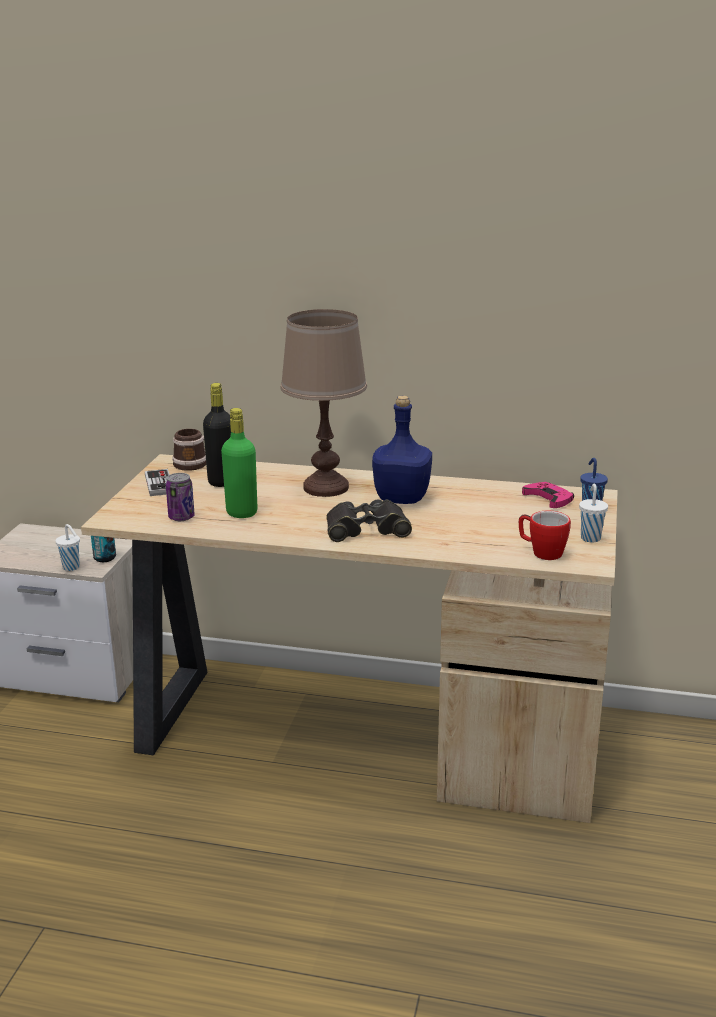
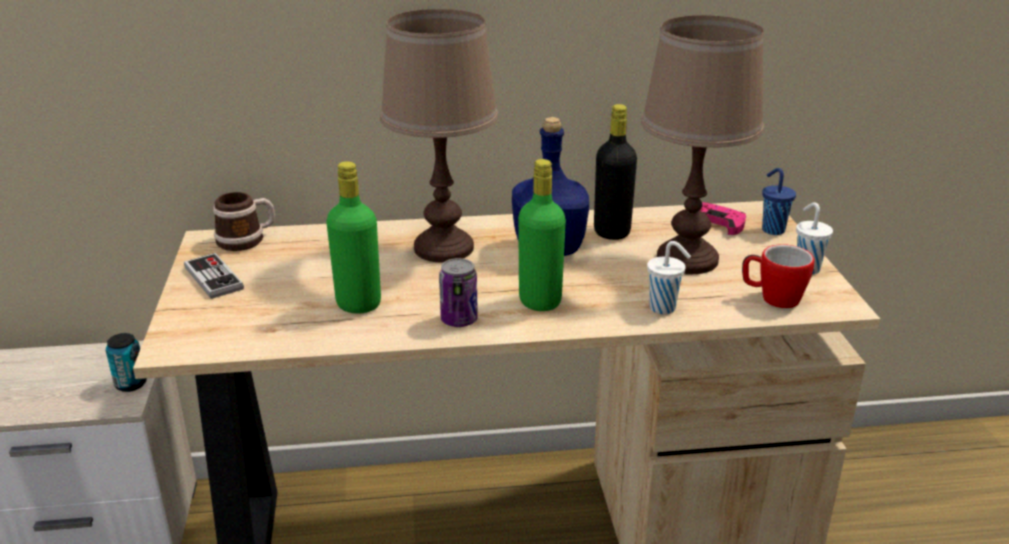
camera: 20 degrees left, 5 degrees up
white cup [55,524,80,571] -> white cup moved to [647,241,691,314]
can [166,473,195,521] -> can moved to [439,258,478,327]
black bottle [203,383,231,487] -> black bottle moved to [594,104,637,240]
black binoculars [326,499,412,542] -> green bottle [518,159,566,311]
none -> brown table lamp [641,15,764,274]

